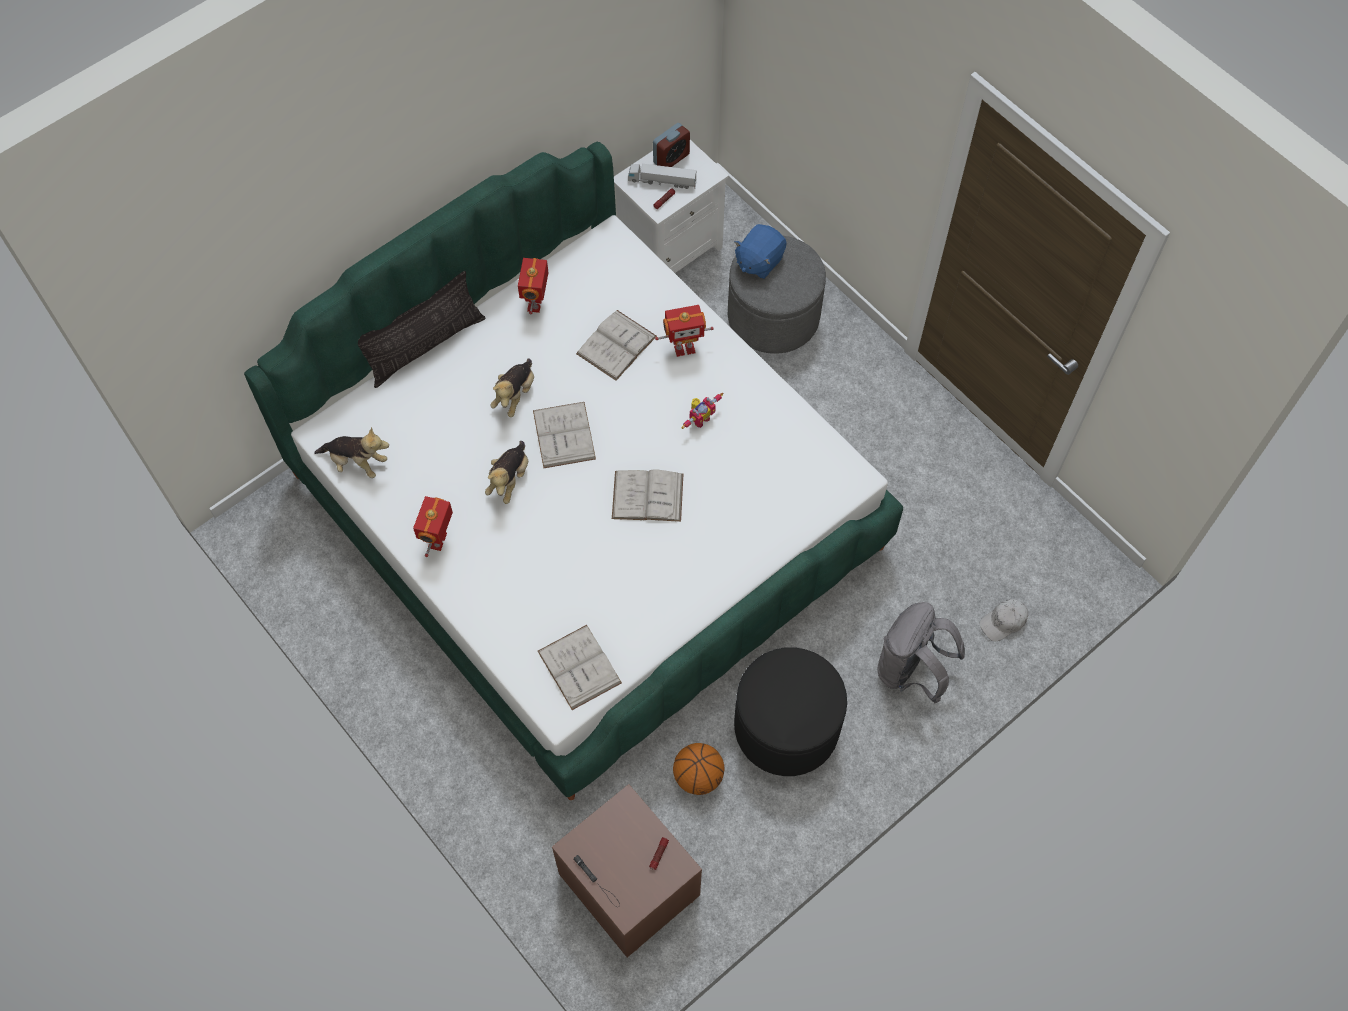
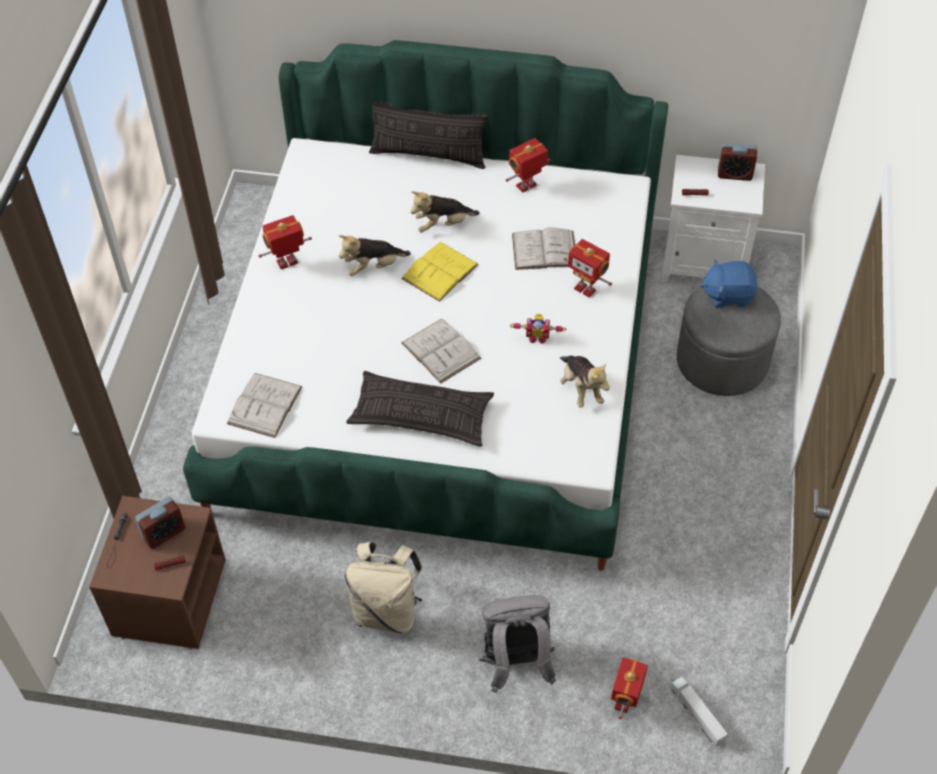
camera: 50 degrees right, 10 degrees down
plush toy [314,427,389,478] -> plush toy moved to [560,356,610,408]
white book [533,402,596,469] -> yellow book [401,242,479,302]
toy truck [628,164,697,189] -> toy truck moved to [669,677,728,748]
basketball [673,743,725,795] -> none
black ottoman [734,647,847,776] -> beige backpack [345,541,423,633]
white cap [980,599,1028,642] -> toy robot [611,657,648,719]
none -> alarm clock [135,497,185,549]
none -> pillow [346,371,494,447]

